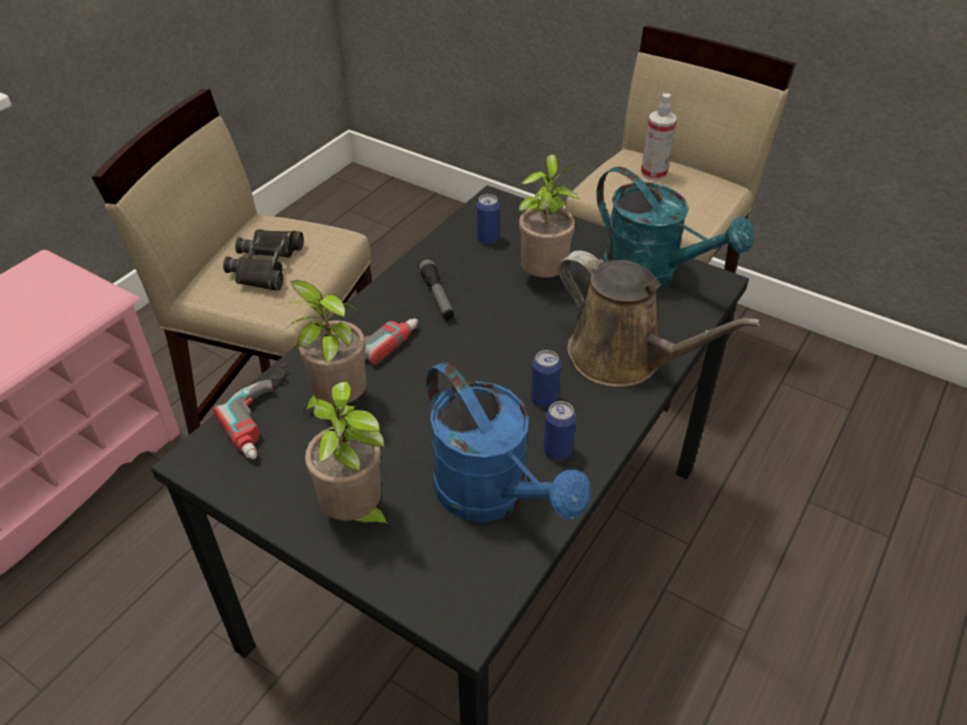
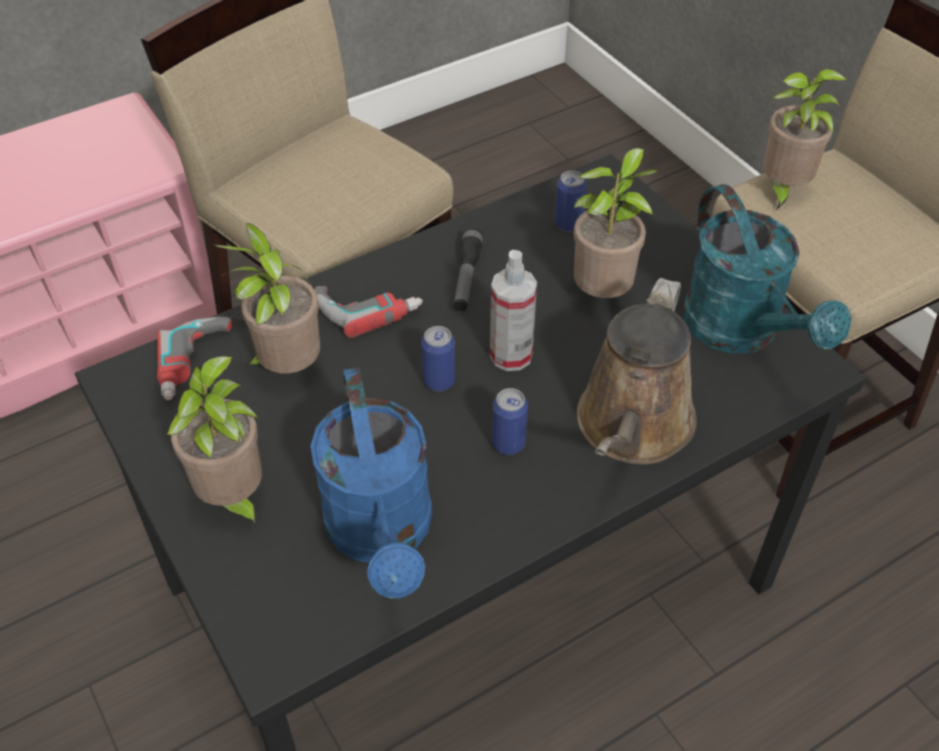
camera: 25 degrees right, 5 degrees up
black binoculars [223,229,304,291] -> none
can [543,401,576,460] -> can moved to [421,326,455,391]
brown watering can [558,250,762,387] -> brown watering can turned 45 degrees clockwise [577,278,697,464]
spray bottle [641,93,677,181] -> spray bottle moved to [490,250,537,371]
none -> potted plant [763,69,847,211]

